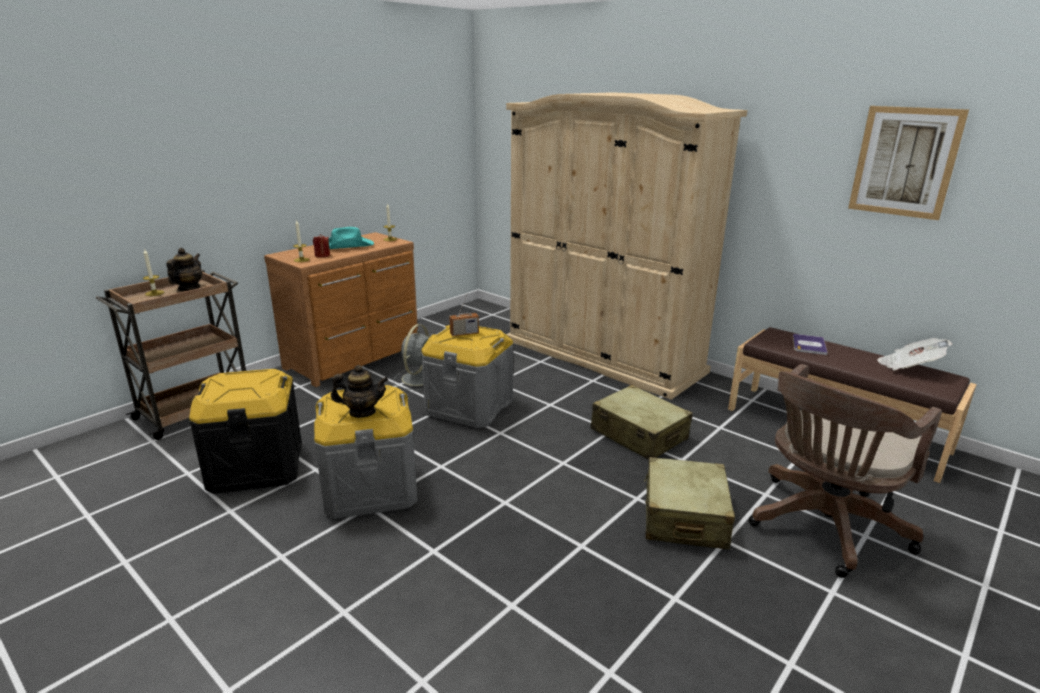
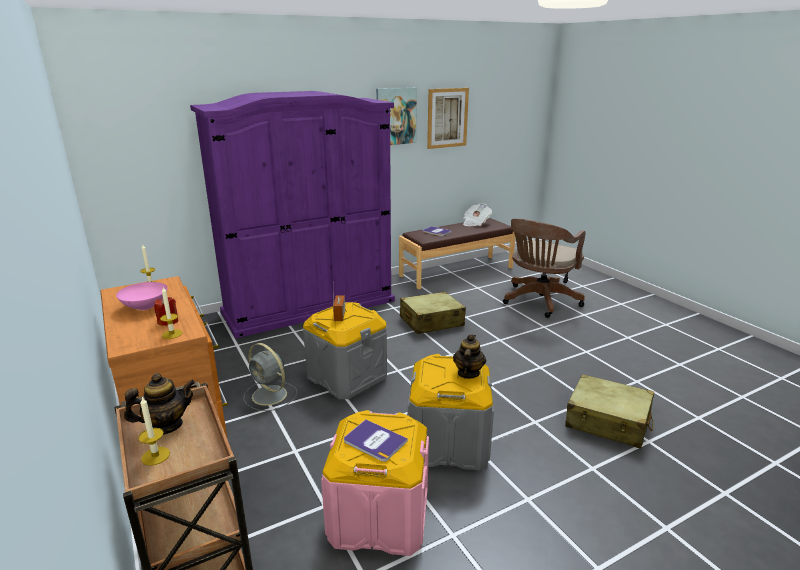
camera: 70 degrees left, 0 degrees up
teapot [166,248,202,291] -> teapot turned 120 degrees clockwise [124,373,195,435]
black storage box [189,369,302,494] -> pink storage box [321,410,429,556]
turquoise hat [329,227,374,249] -> pink bowl [116,282,168,310]
beige wardrobe [506,93,747,400] -> purple wardrobe [190,91,395,338]
beige suitcase [644,457,735,549] -> beige suitcase moved to [565,374,654,449]
brown office chair [749,364,942,578] -> brown office chair turned 60 degrees clockwise [503,219,586,318]
none -> book [344,419,408,462]
none -> picture [376,87,417,145]

